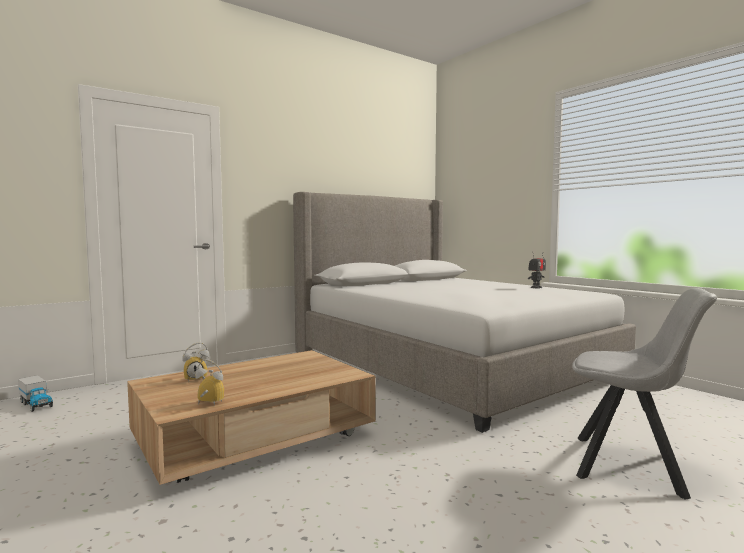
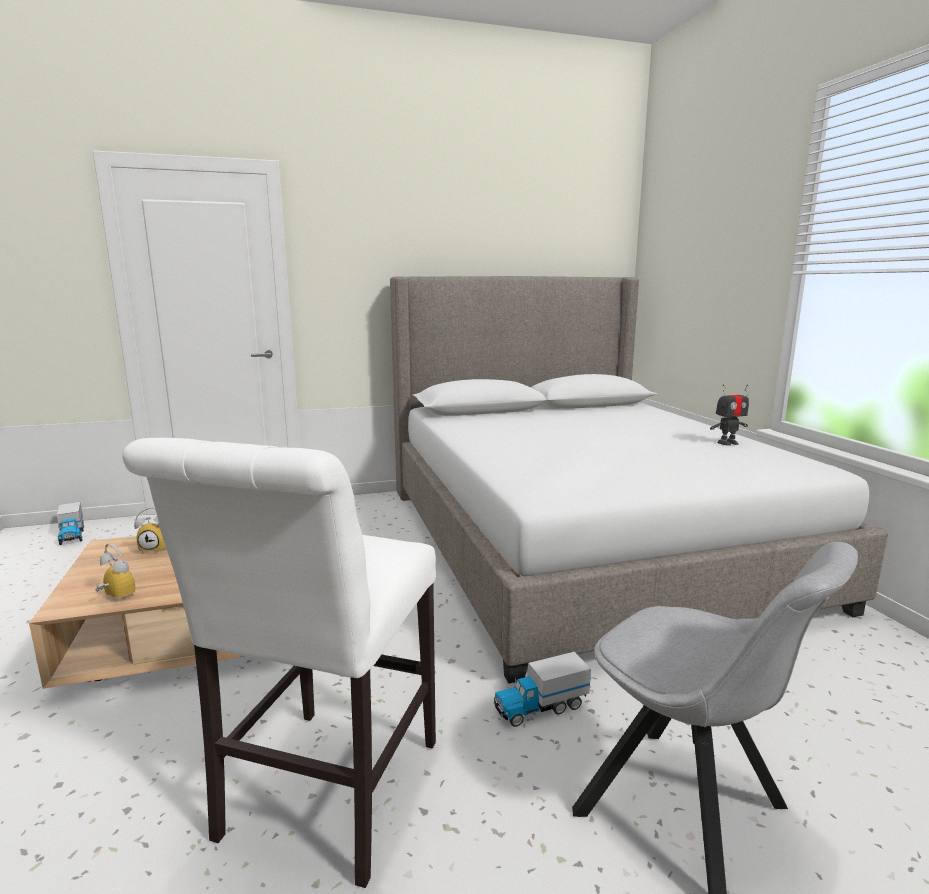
camera: 20 degrees right, 10 degrees up
none -> white stool [122,438,436,888]
none -> toy truck [494,652,591,727]

